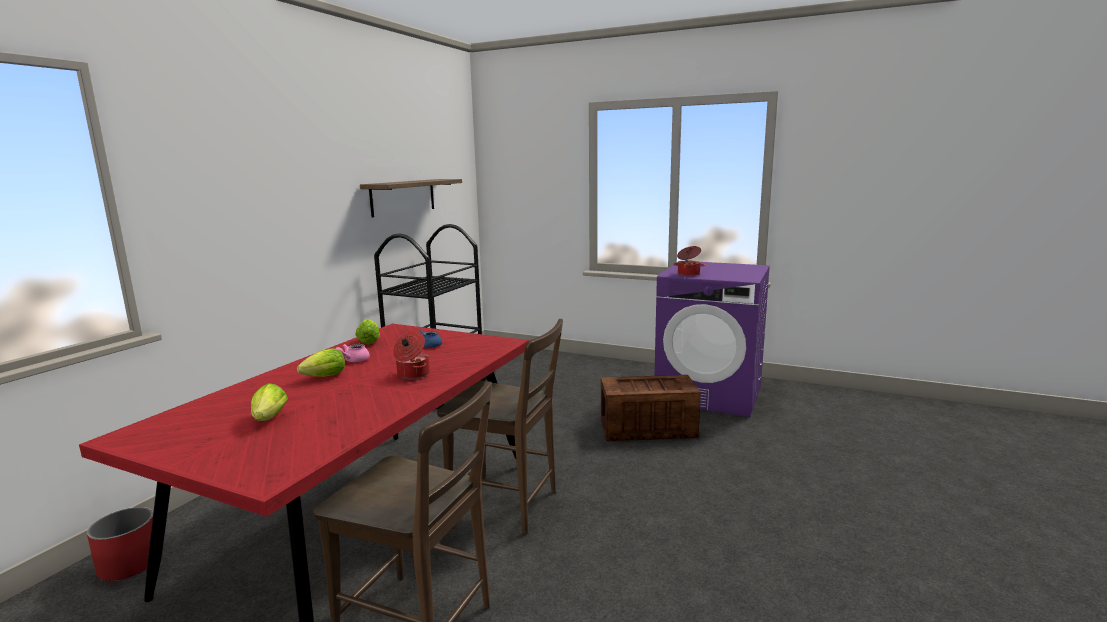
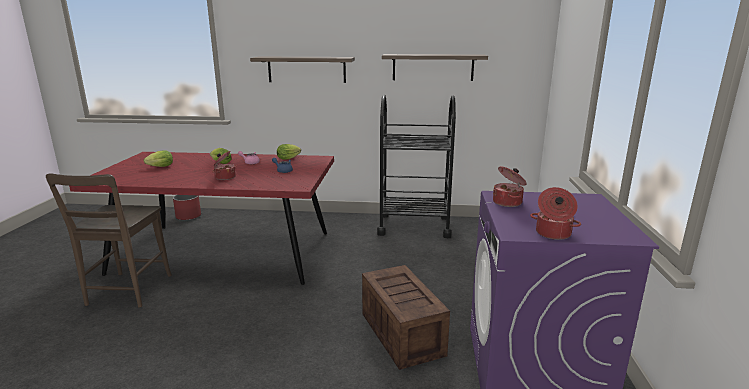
camera: 70 degrees right, 5 degrees up
brown chair [437,319,563,534] -> none
none -> shelf [250,57,355,83]
none -> cooking pot [530,187,581,240]

